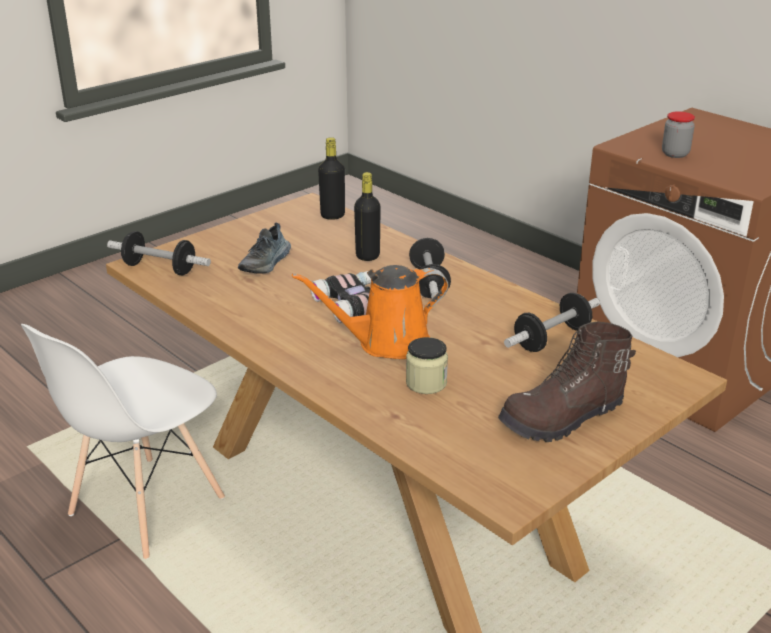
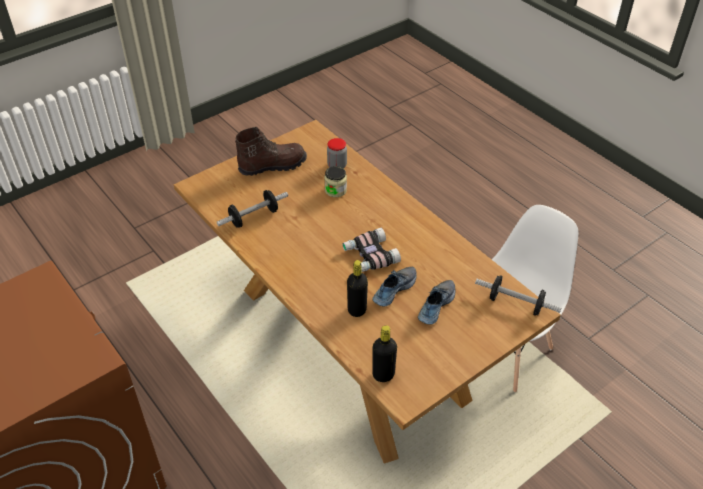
camera: 175 degrees left, 15 degrees up
orange watering can [292,265,449,359] -> none
dumbbell [409,238,451,299] -> none
jar [662,111,695,158] -> jar moved to [327,138,347,169]
none -> shoe [372,267,417,306]

